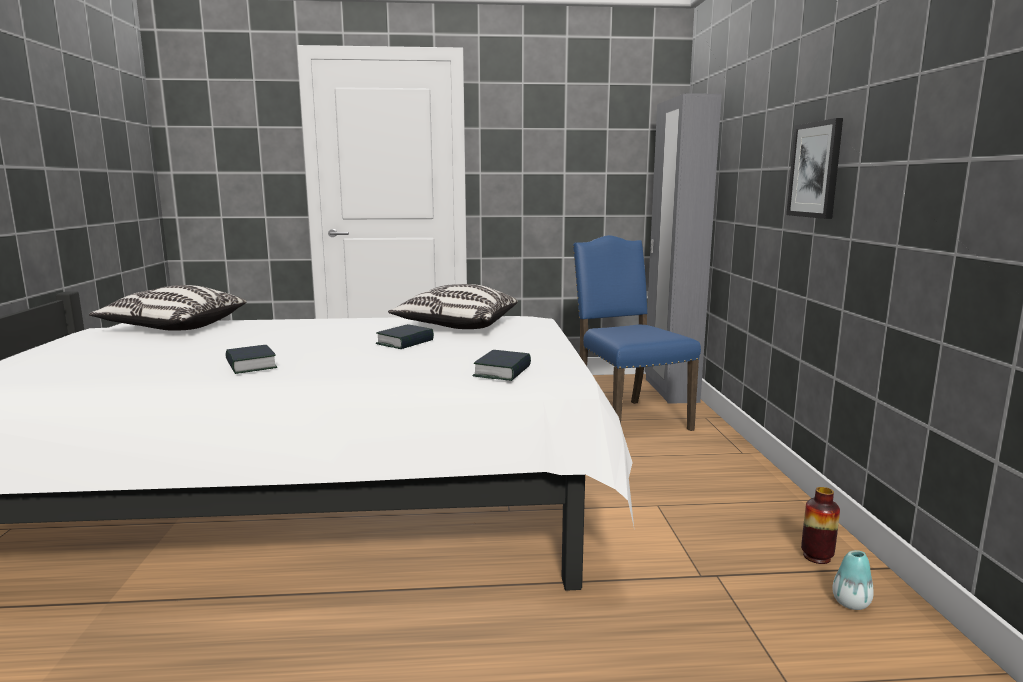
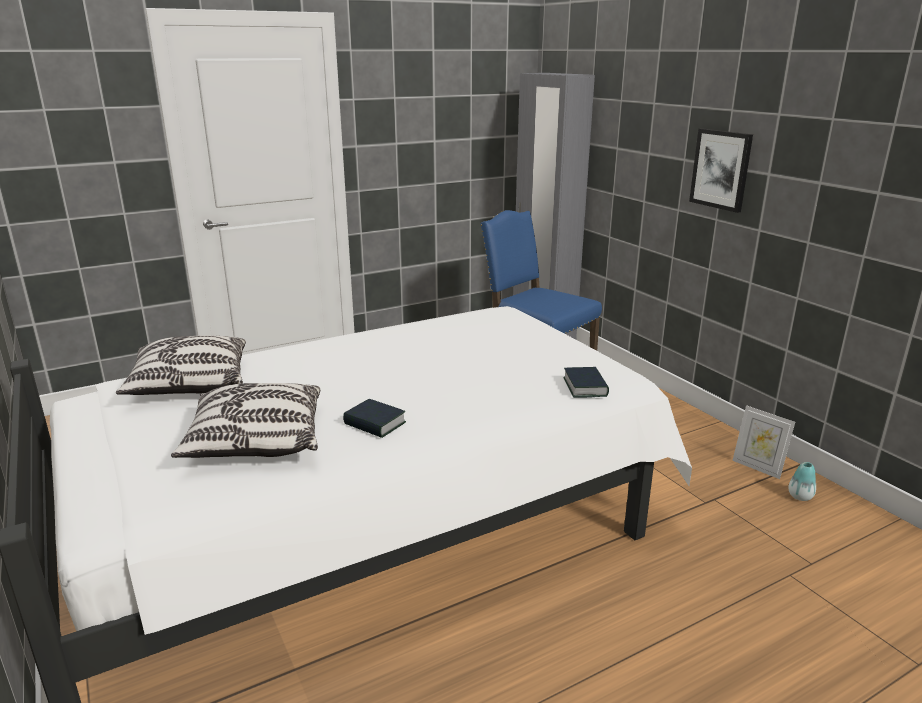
camera: 25 degrees left, 10 degrees up
book [376,324,434,349] -> none
pillow [388,284,518,329] -> pillow moved to [171,383,320,458]
vase [801,487,840,564] -> picture frame [732,405,795,479]

